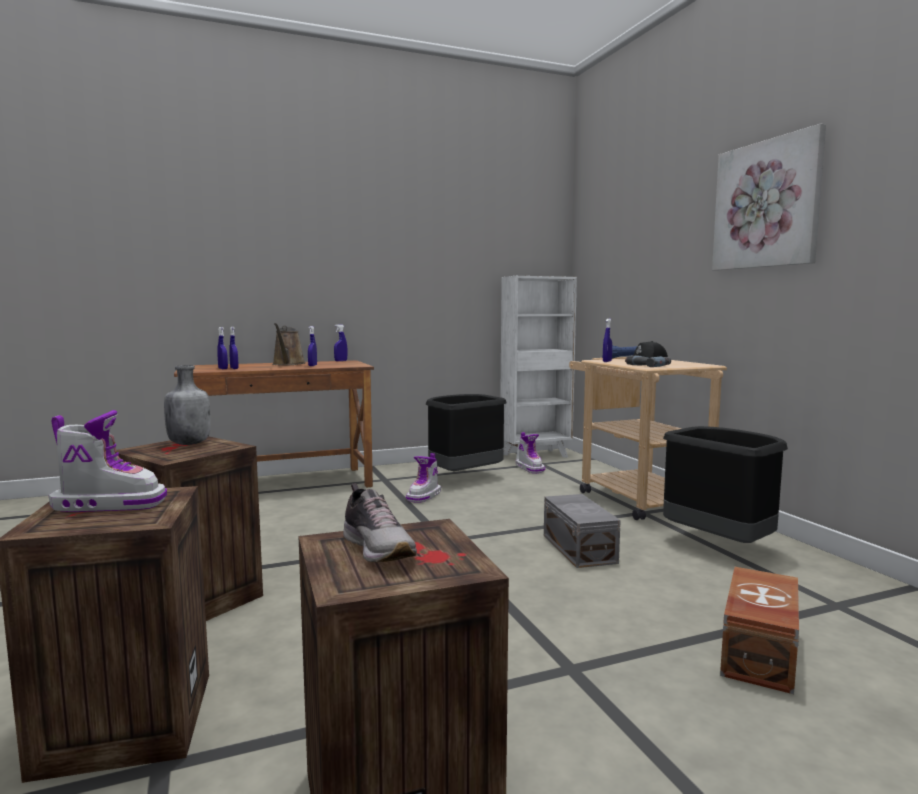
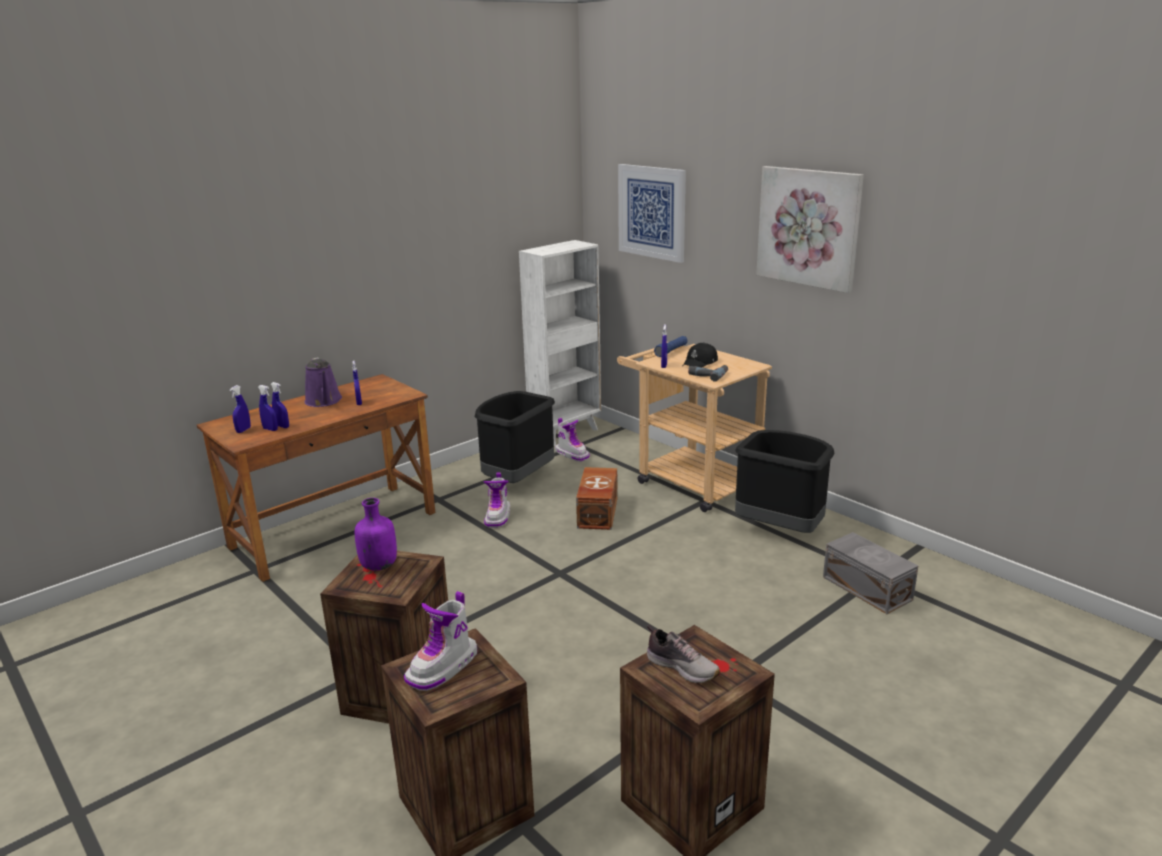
camera: 20 degrees left, 15 degrees up
boot [49,410,167,512] -> boot turned 150 degrees clockwise [404,591,477,691]
grey bottle [164,365,211,445] -> purple bottle [355,498,397,571]
brown watering can [272,323,305,366] -> purple watering can [305,357,342,407]
blue spray bottle [334,324,348,361] -> blue spray bottle moved to [229,385,251,433]
grey storage box [544,494,621,568] -> grey storage box moved to [823,532,918,614]
brown storage box [720,567,799,694] -> brown storage box moved to [576,467,618,530]
none -> picture [618,164,686,263]

